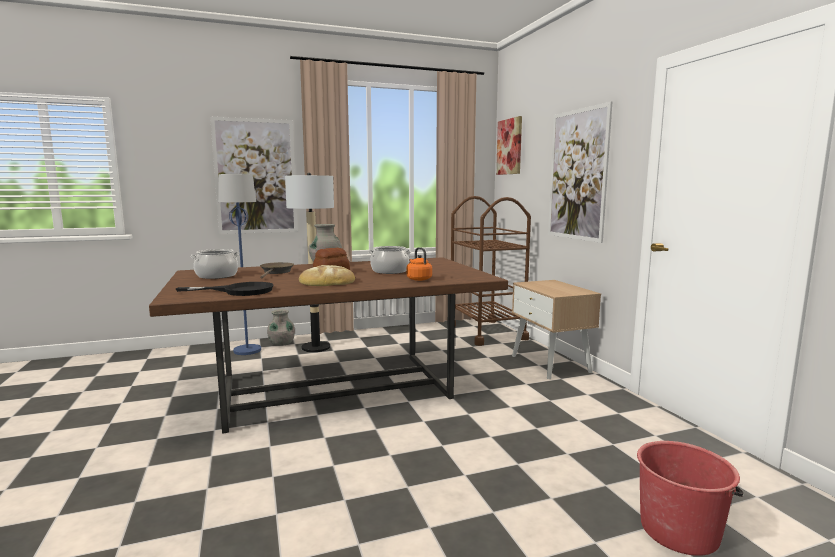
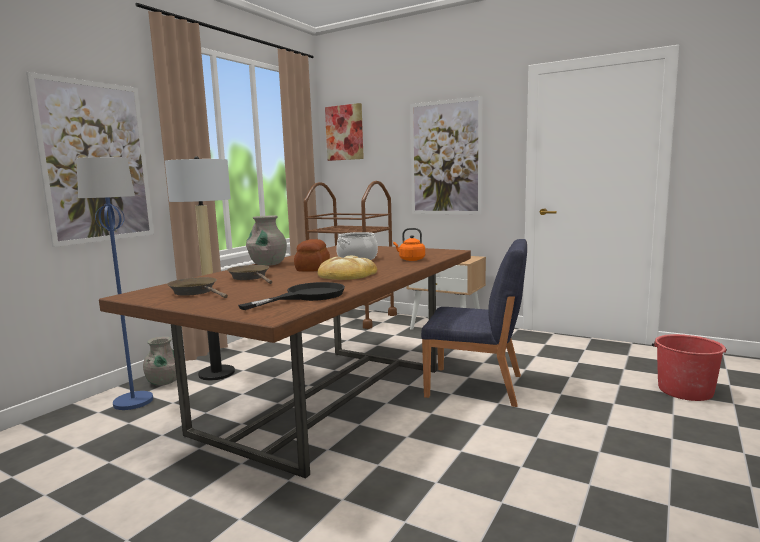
camera: 40 degrees left, 0 degrees up
cooking pot [191,249,240,279] -> brown frying pan [167,277,228,298]
none -> blue chair [421,239,527,407]

